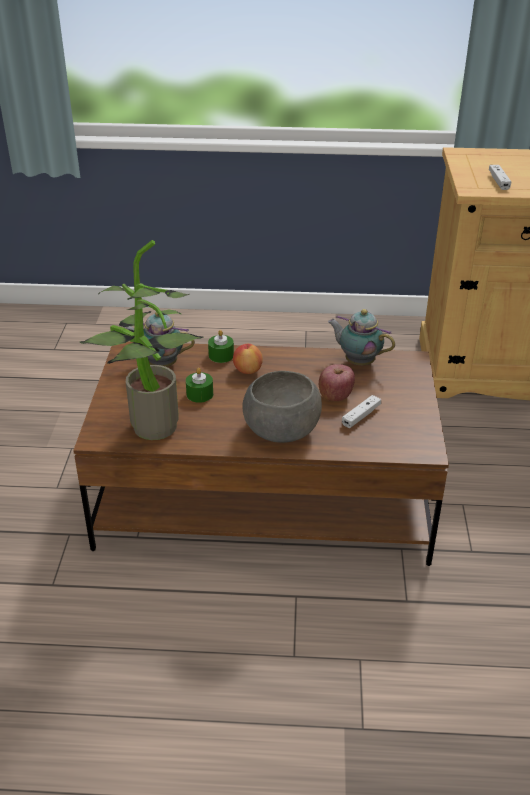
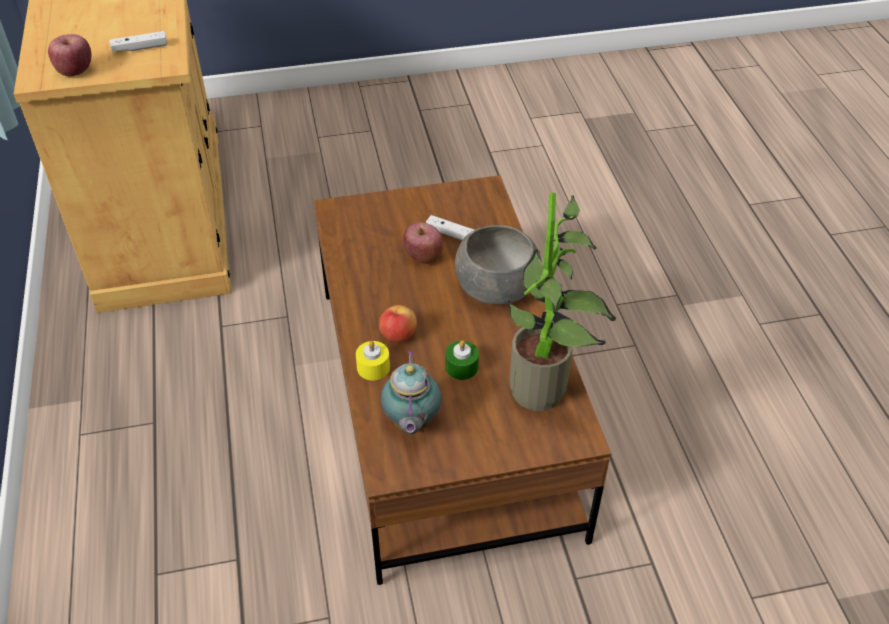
camera: 105 degrees left, 10 degrees up
green candle [208,330,234,363] -> yellow candle [356,341,390,380]
teapot [328,309,395,365] -> none
none -> apple [48,34,92,76]

